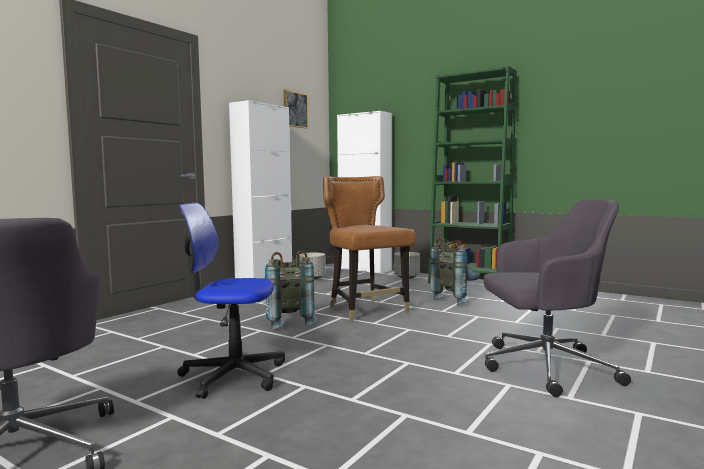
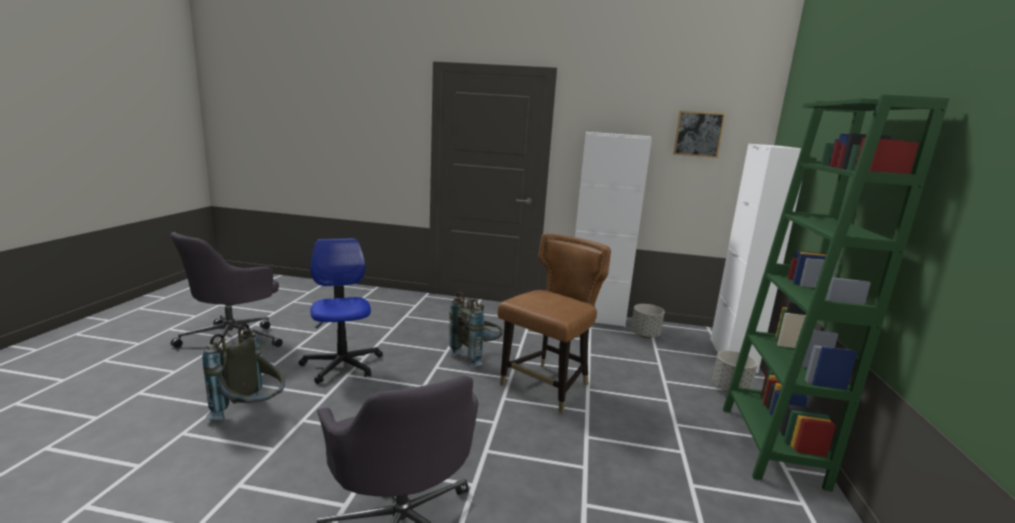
camera: 65 degrees right, 10 degrees up
grey backpack [430,238,480,305] -> grey backpack moved to [202,323,285,420]

